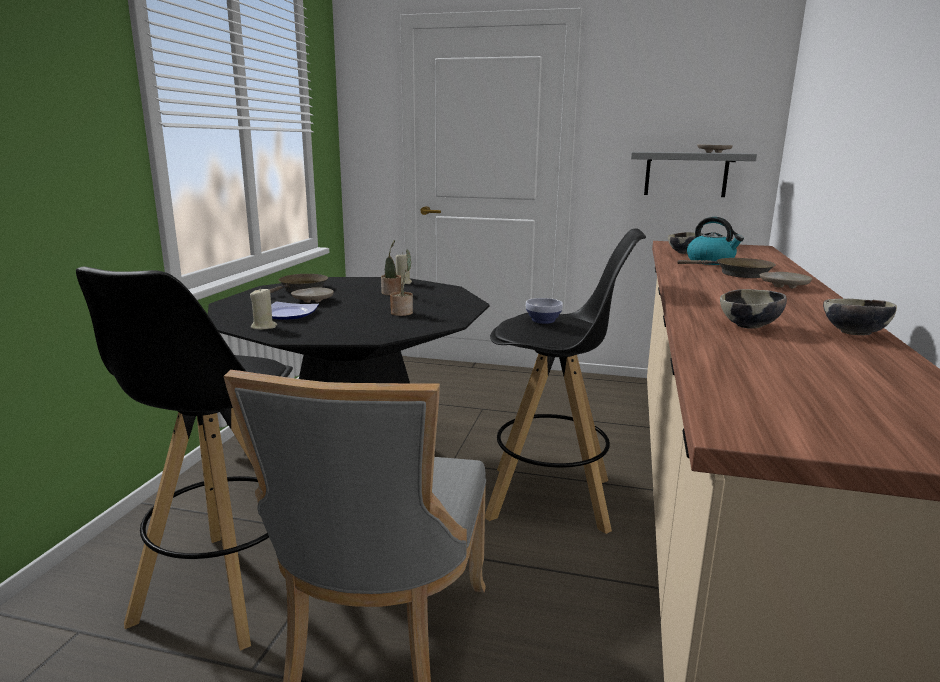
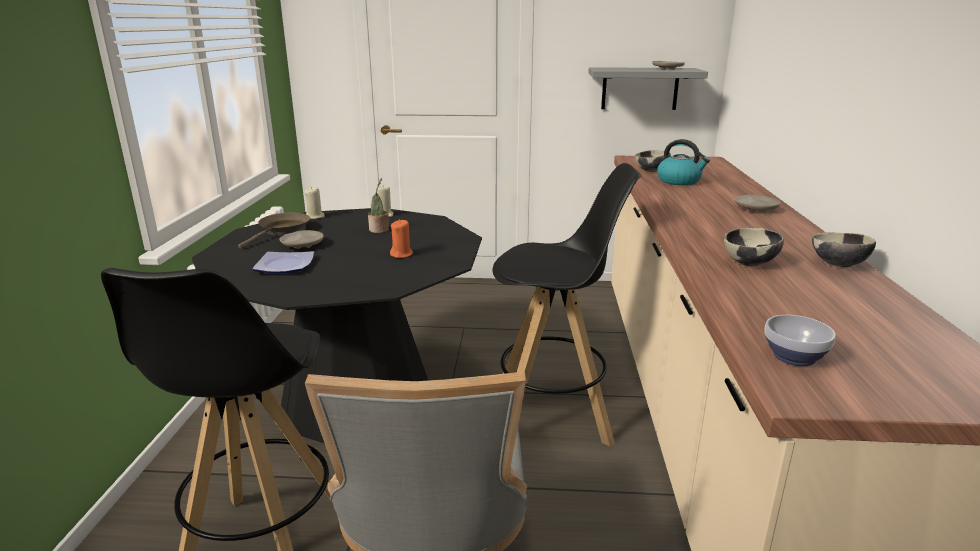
camera: 10 degrees left, 5 degrees up
beige candle [250,287,277,330] -> beige candle moved to [305,187,325,219]
potted plant [390,249,413,316] -> orange candle [390,220,413,258]
bowl [526,298,563,324] -> bowl moved to [764,315,836,366]
brown frying pan [677,258,776,278] -> none

